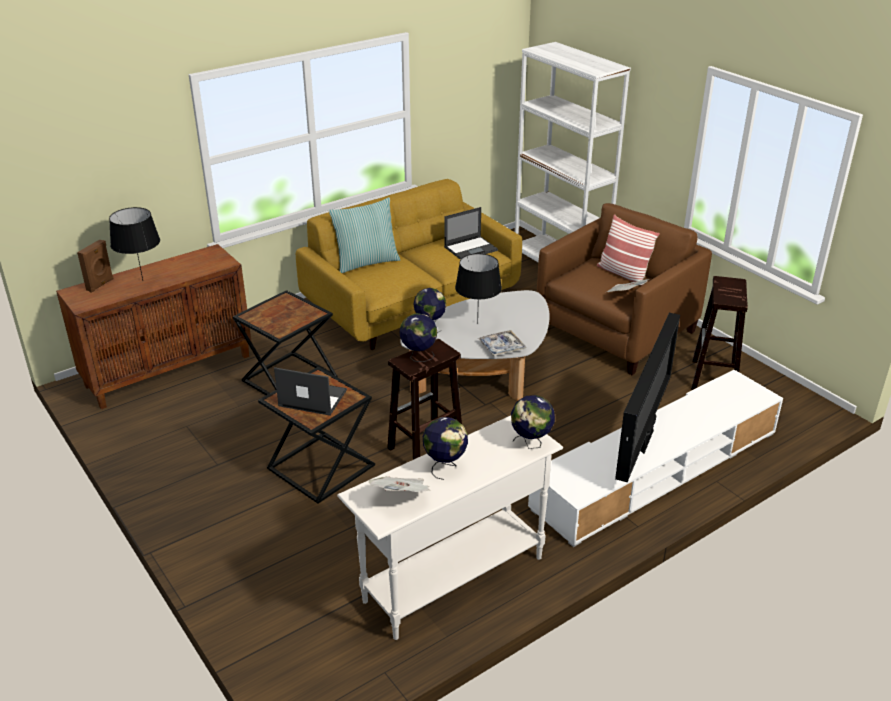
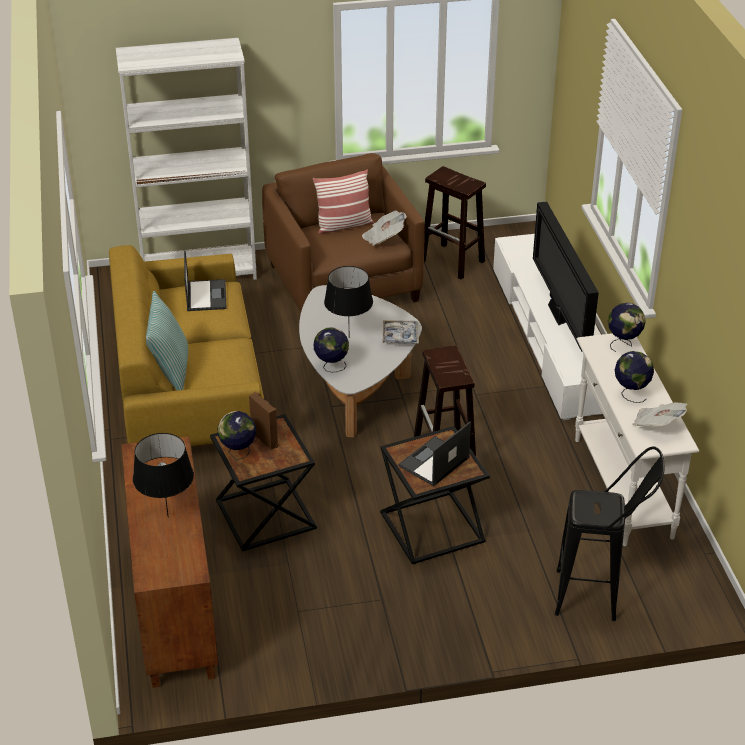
camera: 65 degrees left, 5 degrees up
brown speaker [77,240,114,293] -> brown speaker moved to [249,392,279,450]
globe [400,313,437,362] -> globe moved to [218,411,256,459]
television [615,313,680,482] -> television turned 150 degrees counterclockwise [533,201,599,352]
none -> black stool [555,447,665,621]

